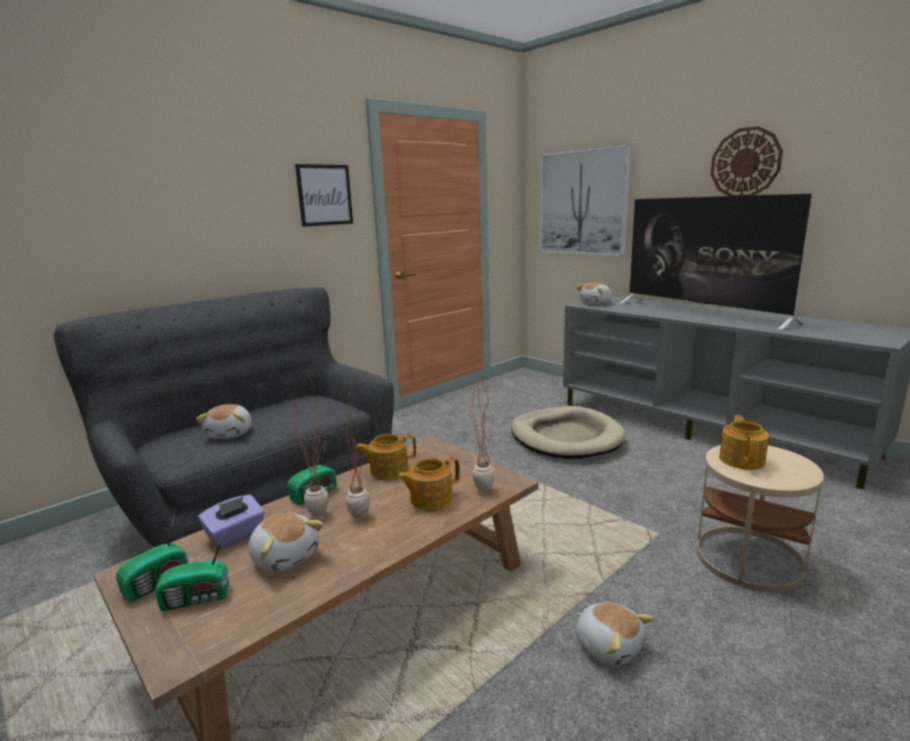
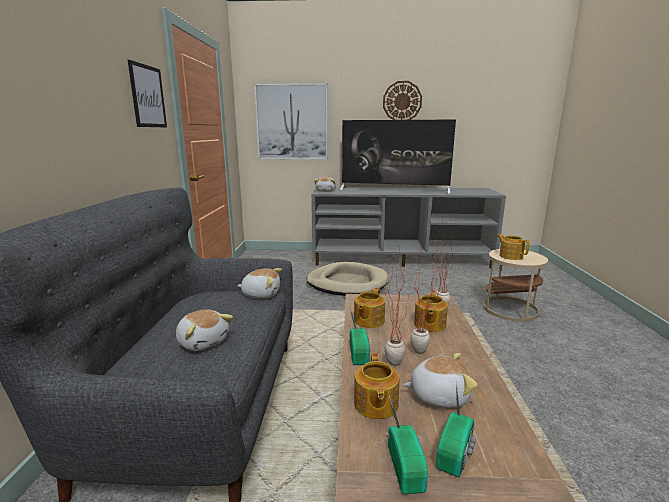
camera: 45 degrees left, 0 degrees up
purple tissue box [198,495,265,548] -> teapot [354,353,399,419]
plush toy [576,602,654,666] -> plush toy moved to [237,268,282,299]

